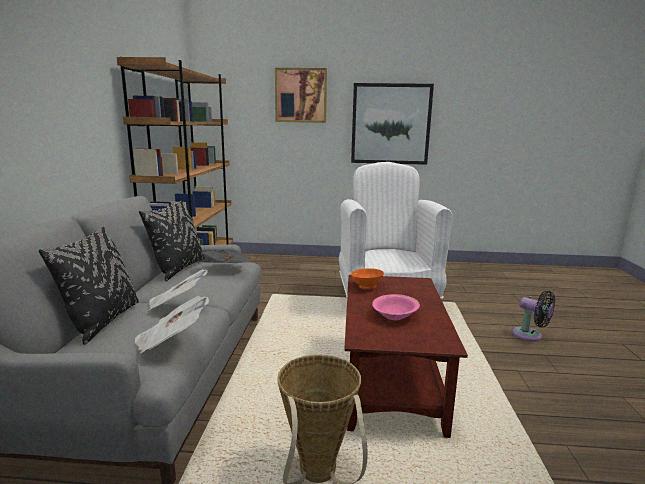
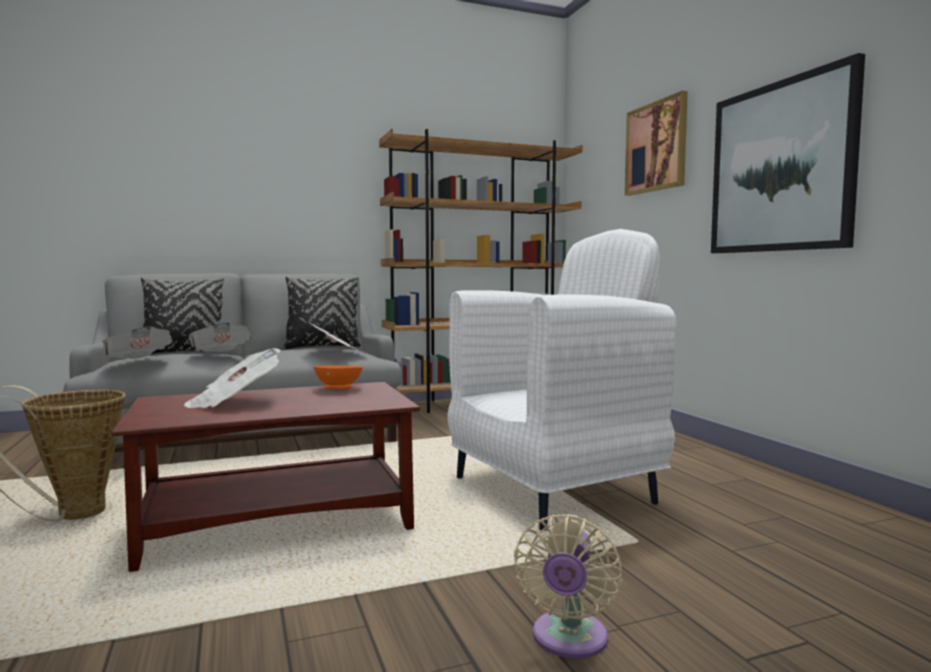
camera: 65 degrees right, 10 degrees down
pink bowl [372,294,420,320] -> newspaper [184,348,281,408]
black fan [512,291,555,341] -> beige fan [514,514,622,659]

